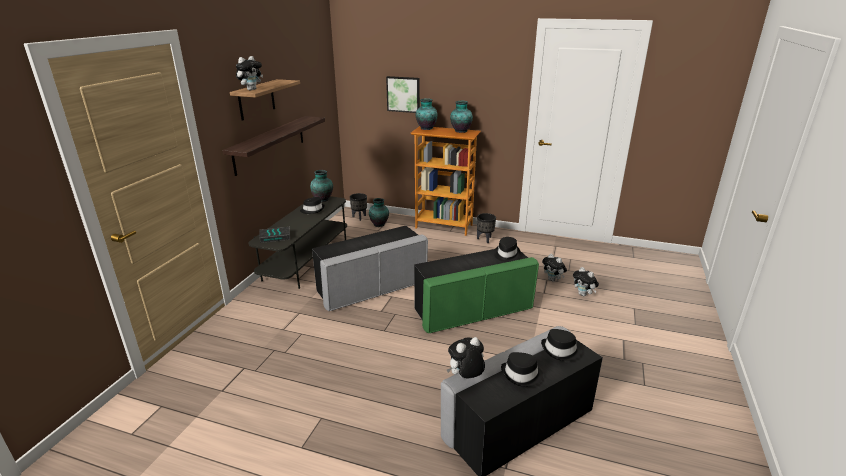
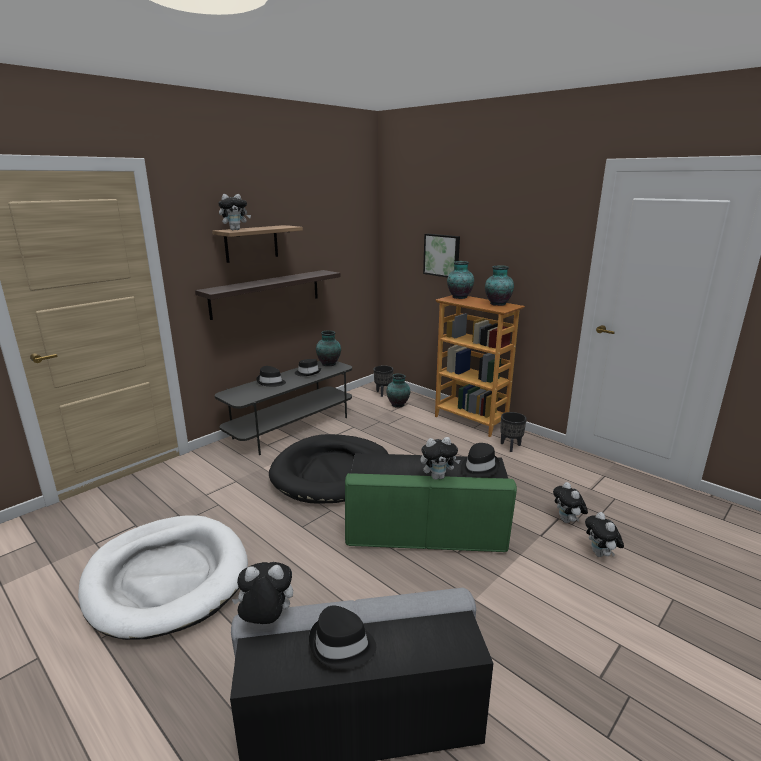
camera: 25 degrees right, 5 degrees down
book [259,227,290,243] -> none
grey ottoman [312,226,428,311] -> black dog bed [269,434,388,504]
black hat [541,329,581,361] -> black hat moved to [256,366,286,387]
none -> white dog bed [78,515,248,640]
none -> plush toy [420,437,460,480]

